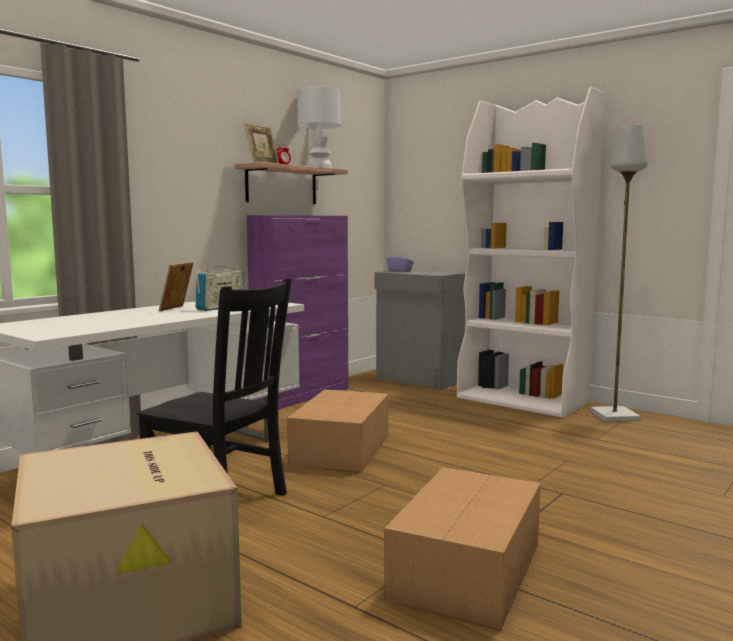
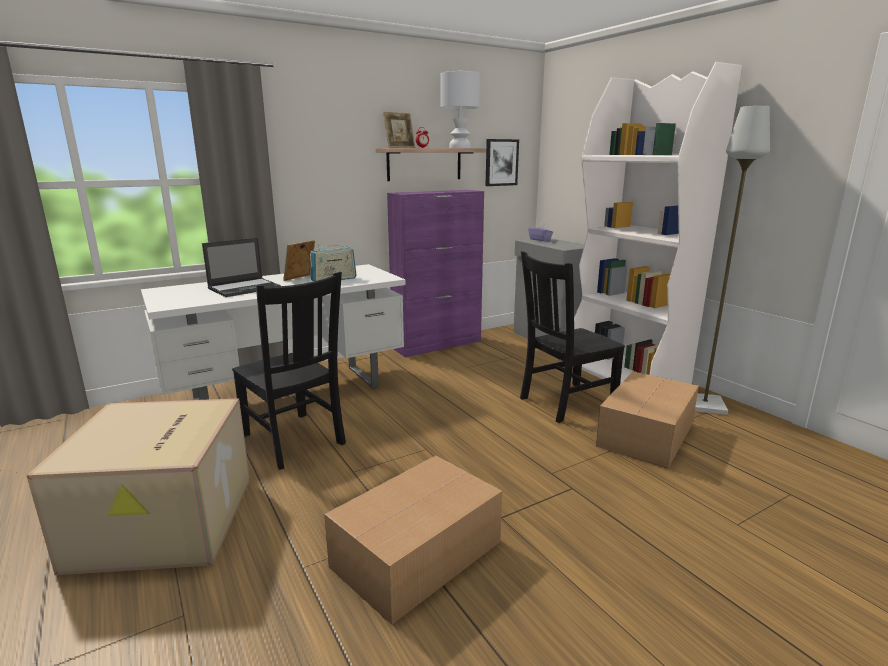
camera: 20 degrees right, 10 degrees up
cardboard box [287,389,389,473] -> cardboard box moved to [596,372,699,468]
none -> laptop [202,238,281,297]
none -> picture [486,139,519,186]
none -> black chair [520,251,625,423]

